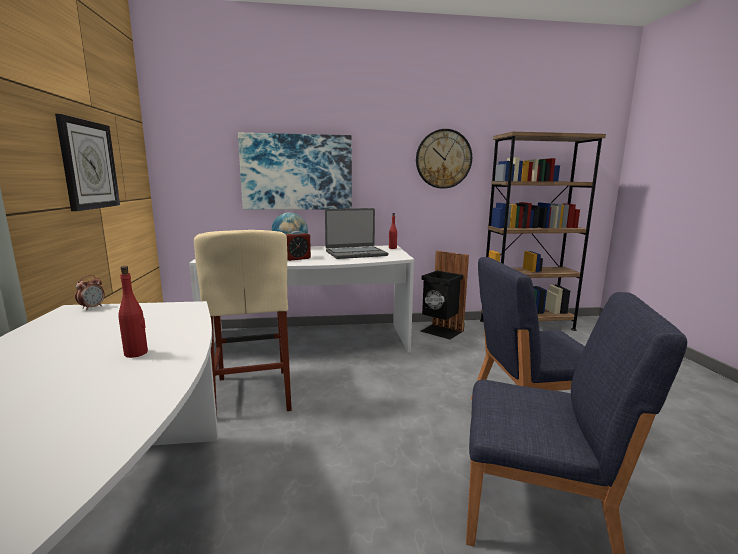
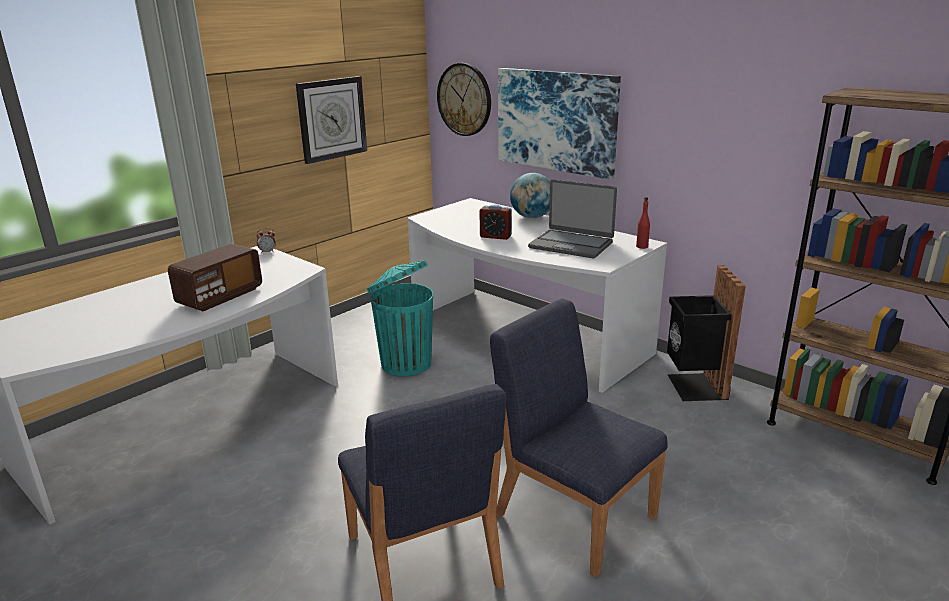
camera: 50 degrees right, 10 degrees up
red bottle [118,266,148,358] -> radio [168,244,262,311]
beige stool [194,230,292,415] -> turquoise trash can [366,260,433,376]
wall clock [416,129,472,189] -> wall clock moved to [437,63,491,136]

